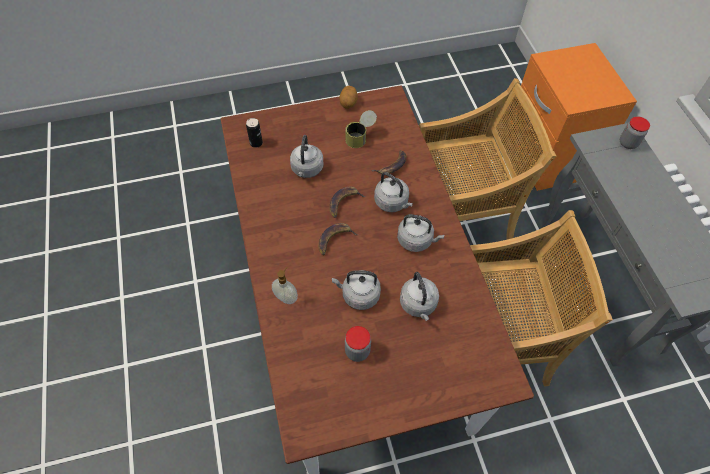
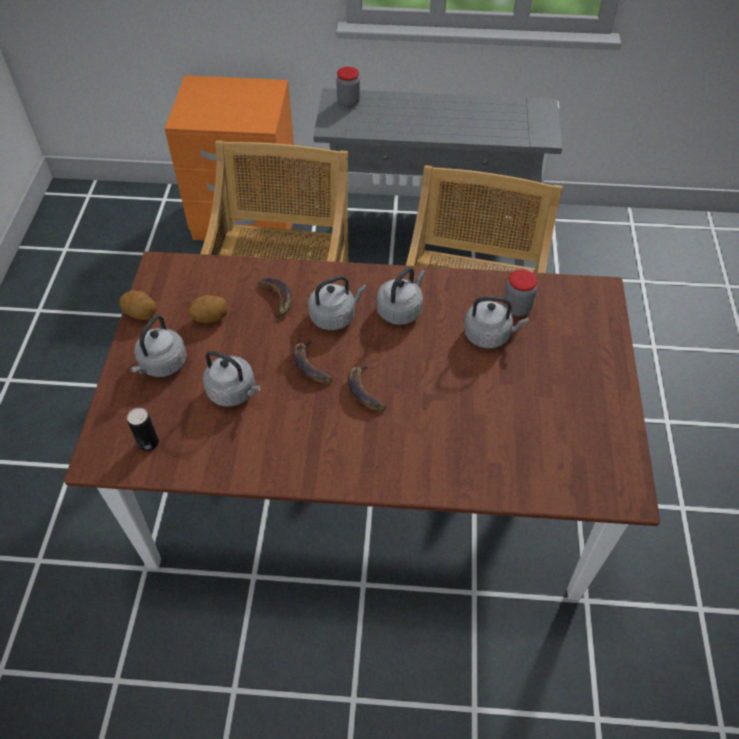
camera: 70 degrees left, 5 degrees down
soap dispenser [272,267,298,304] -> none
grey kettle [332,270,381,310] -> grey kettle moved to [130,315,187,377]
can [345,110,377,148] -> potato [189,295,228,323]
jar [345,326,371,362] -> jar moved to [503,269,537,316]

